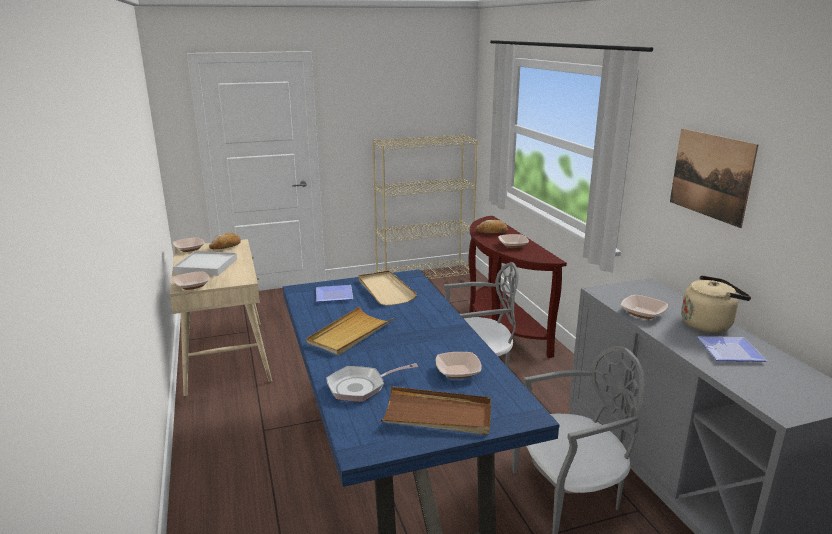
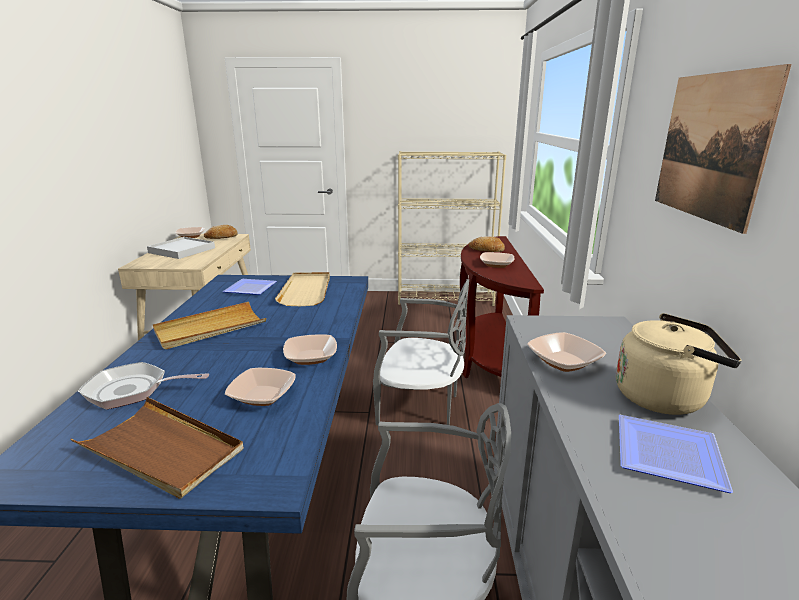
camera: 20 degrees right, 0 degrees up
bowl [173,271,210,290] -> bowl moved to [283,334,337,365]

